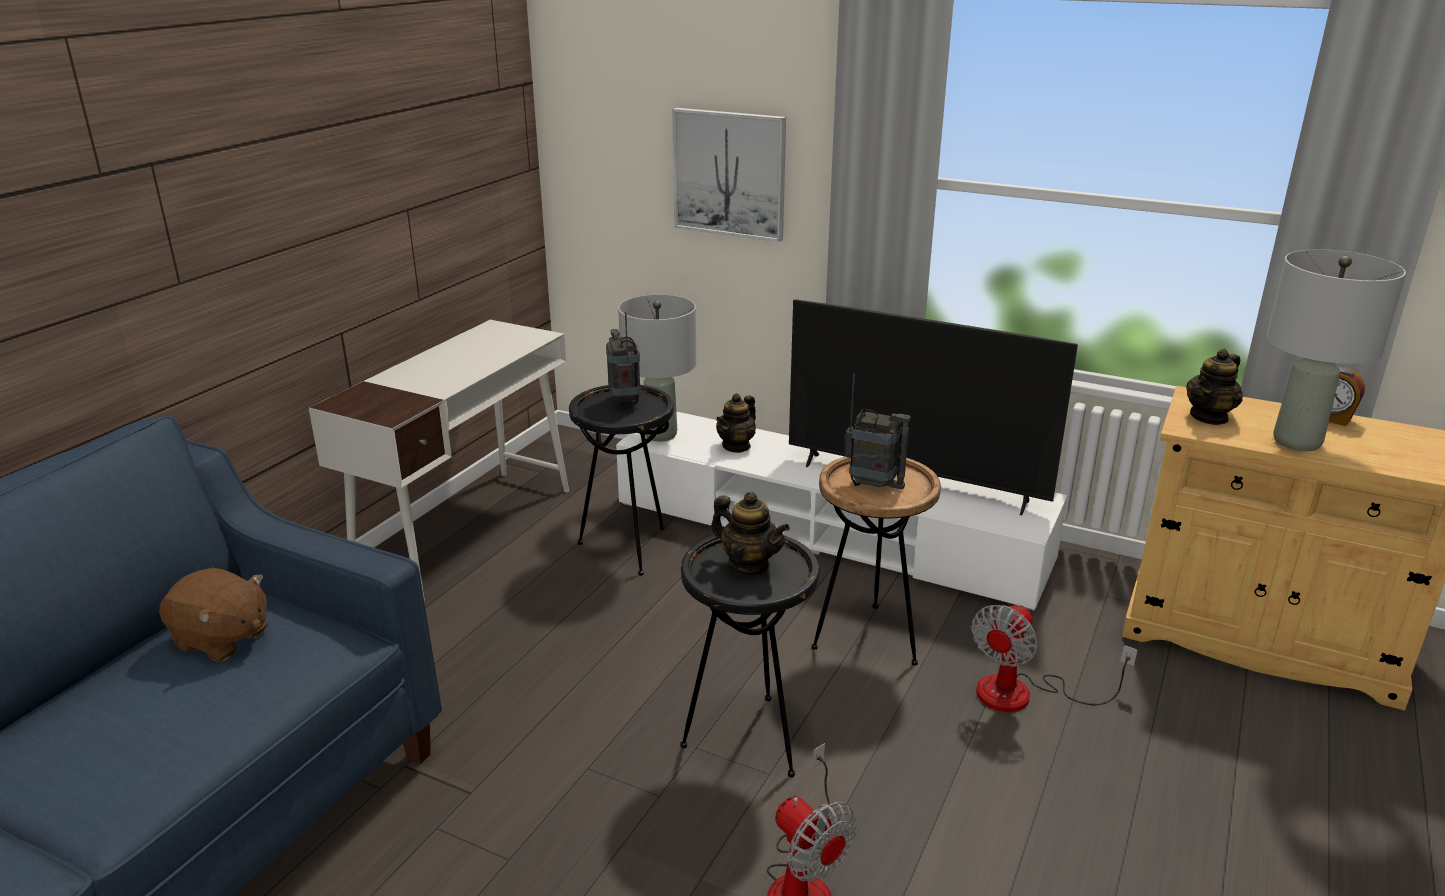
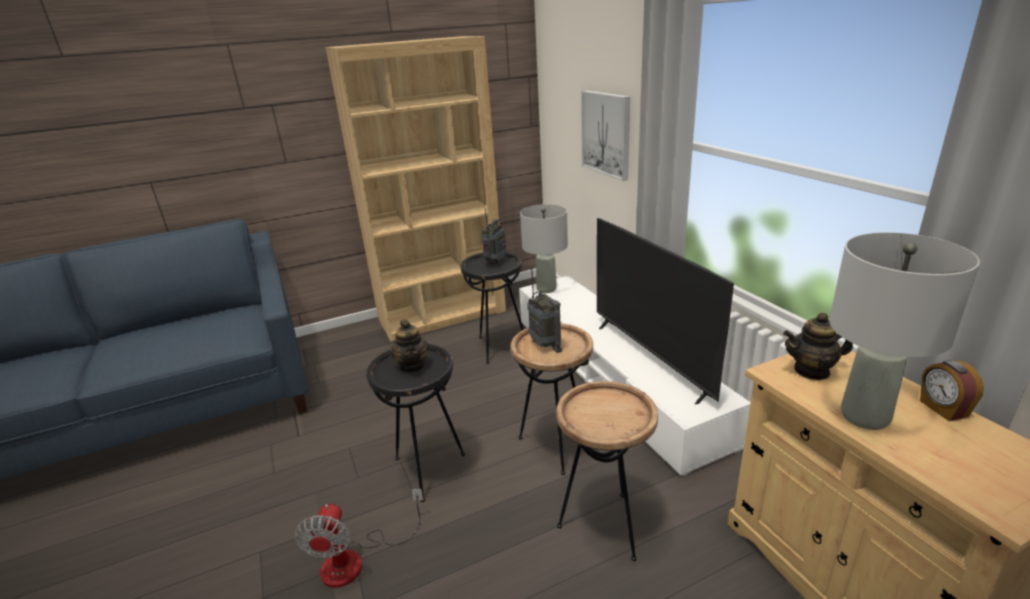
camera: 40 degrees right, 0 degrees up
brown plush toy [159,568,268,662] -> none
white desk [309,320,569,601] -> brown bookcase [326,36,506,341]
teapot [716,393,756,453] -> none
fan [971,603,1138,712] -> brown side table [556,381,658,561]

